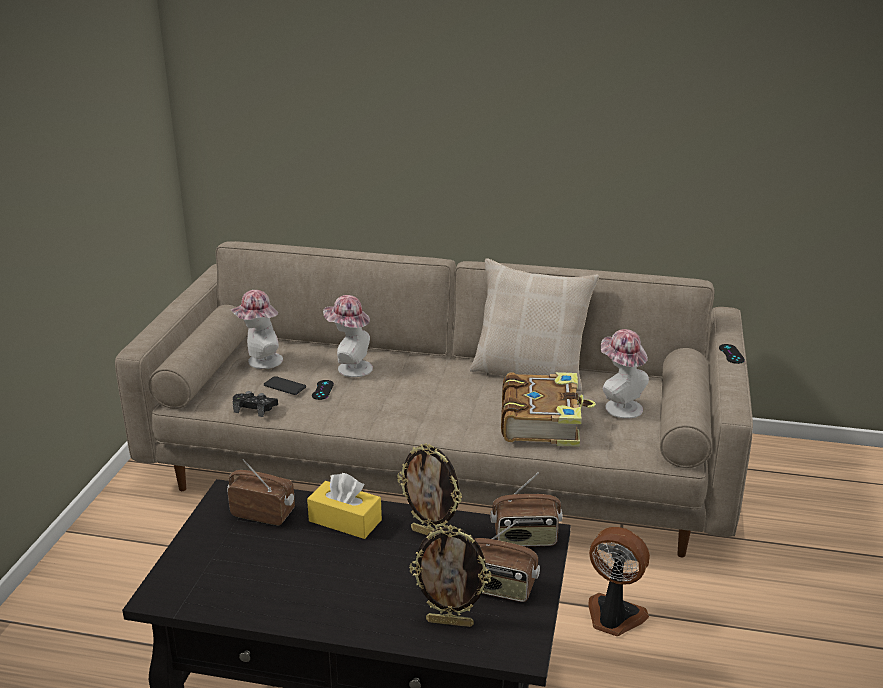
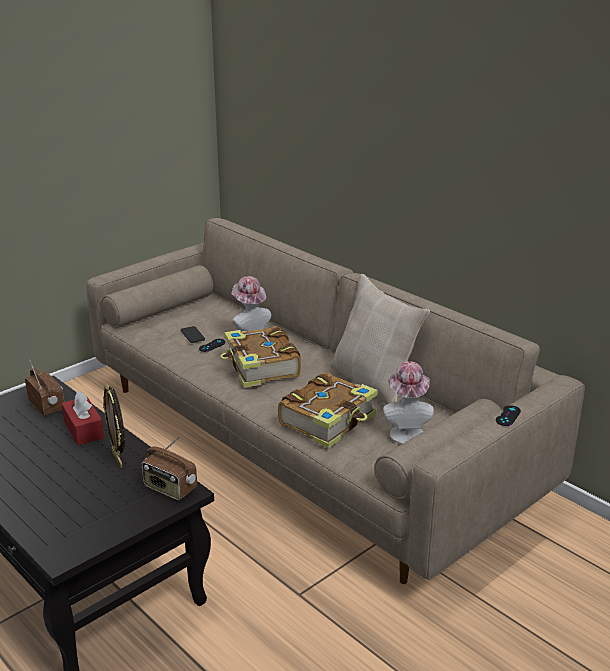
camera: 35 degrees right, 0 degrees up
hat [231,290,283,369] -> none
black game controller [232,391,278,417] -> none
yellow tissue box [307,473,382,539] -> red tissue box [61,391,104,445]
picture frame [410,525,491,627] -> none
radio [475,521,540,602] -> none
fan [588,527,650,636] -> none
none -> book [220,326,301,388]

